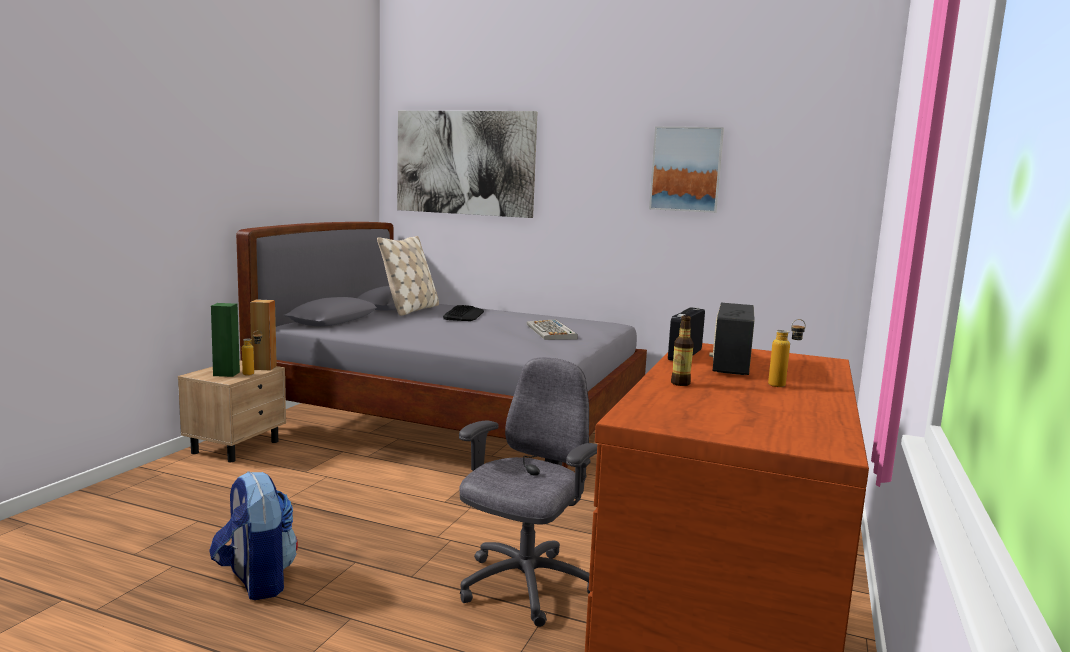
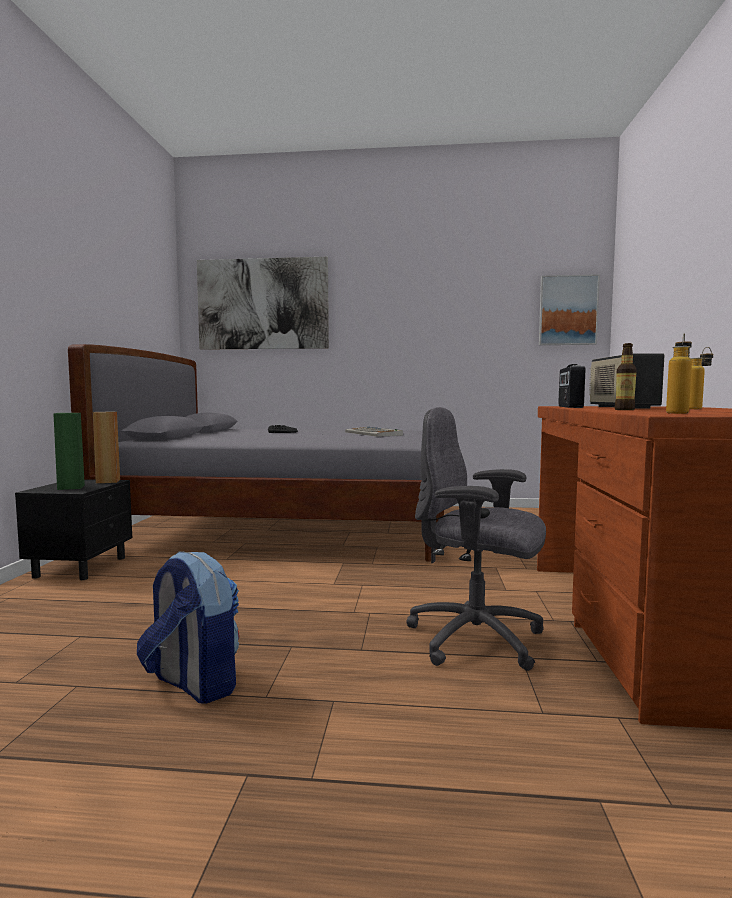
camera: 15 degrees left, 5 degrees down
beige nightstand [178,360,286,462] -> black nightstand [15,479,133,580]
bottle [242,331,262,376] -> bottle moved to [666,333,692,414]
beige pillow [377,236,439,316] -> none
grey office chair [459,357,597,627] -> grey office chair turned 75 degrees counterclockwise [406,407,546,671]
picture [649,127,724,213] -> picture moved to [539,274,600,345]

